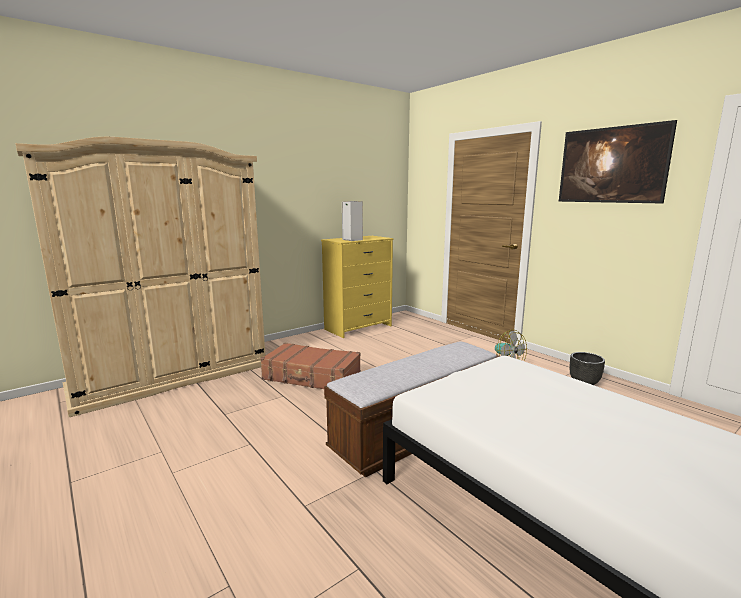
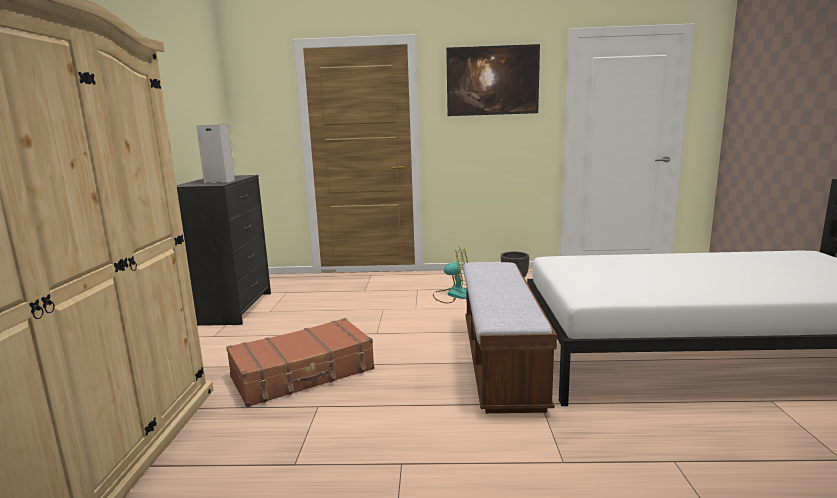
camera: 50 degrees left, 0 degrees up
yellow dresser [321,236,393,338] -> black dresser [176,175,271,326]

